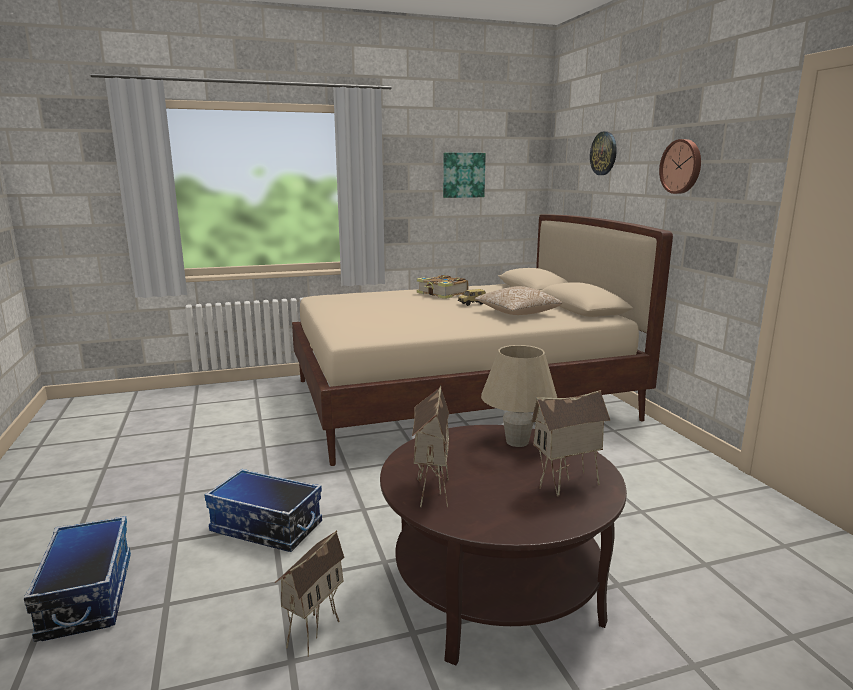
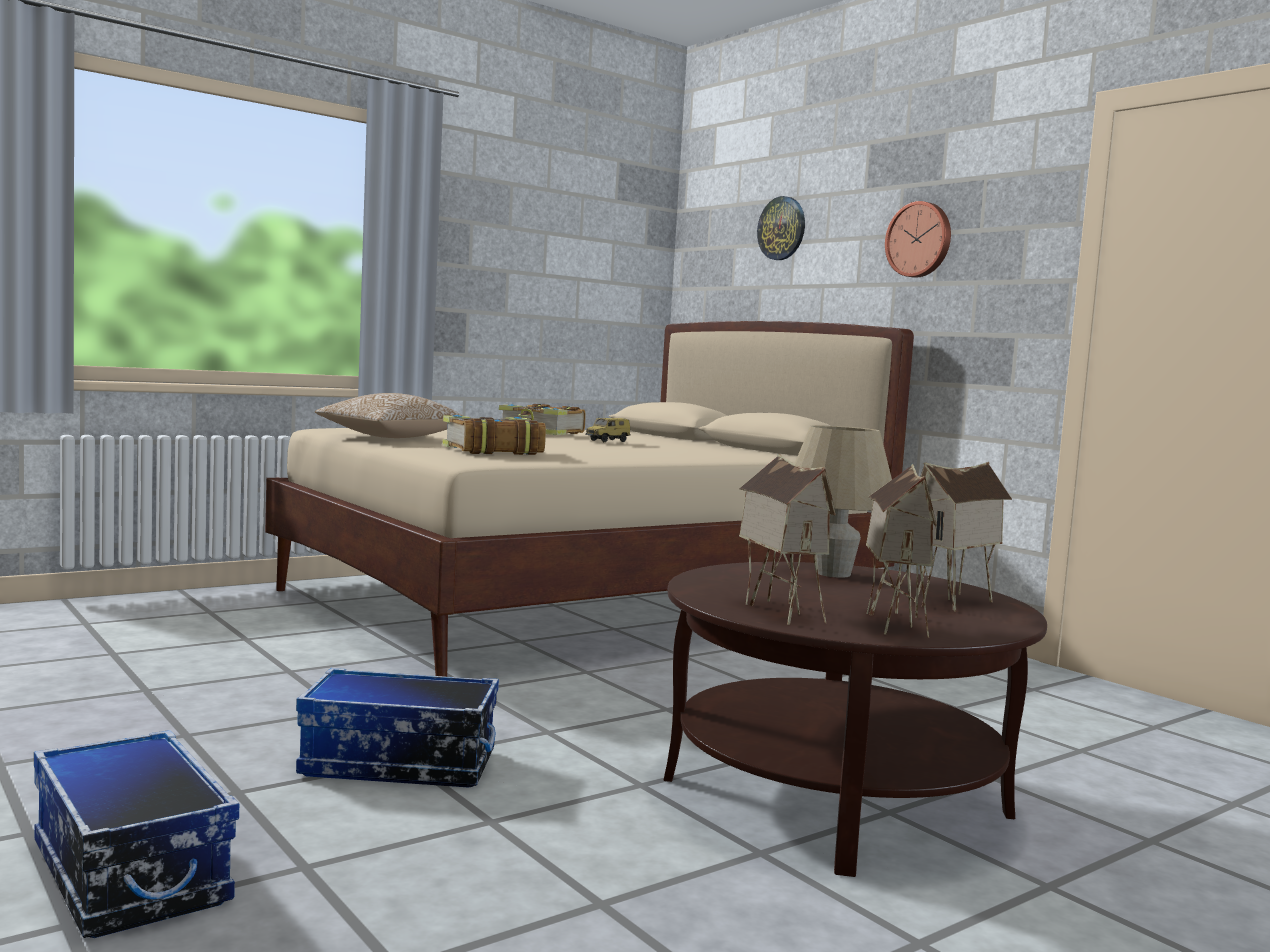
camera: 20 degrees left, 10 degrees down
toy house [275,530,345,657] -> toy house moved to [866,464,937,638]
picture [443,153,486,198] -> none
pillow [475,286,562,315] -> pillow moved to [315,393,463,438]
none -> book [442,415,546,455]

